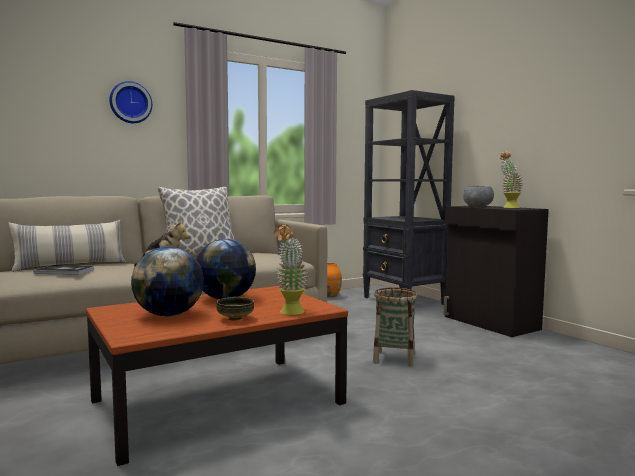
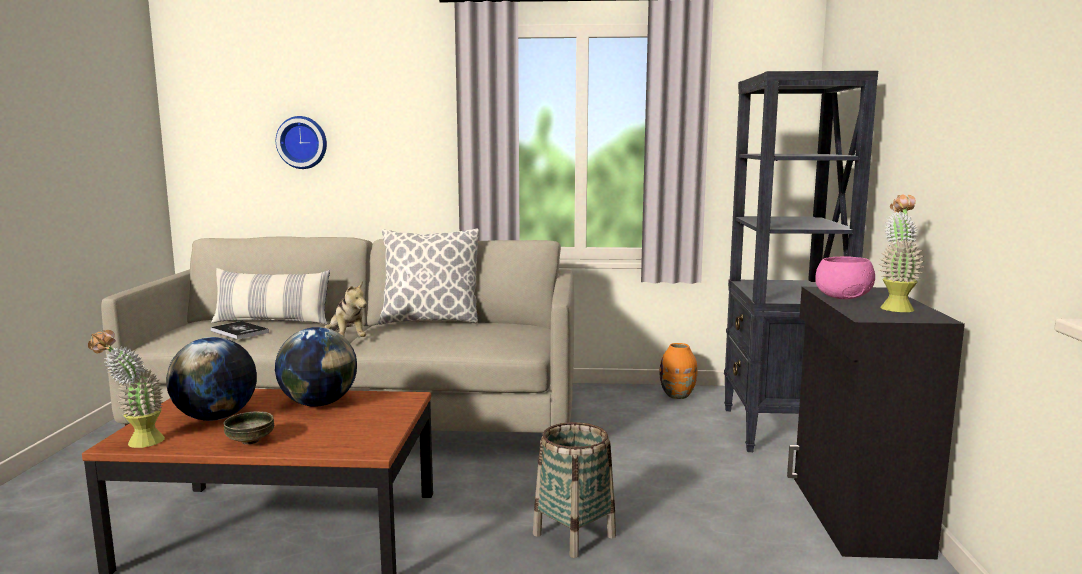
camera: 35 degrees right, 5 degrees up
wall clock [109,81,152,123] -> wall clock moved to [276,116,327,169]
potted plant [274,224,308,315] -> potted plant moved to [88,330,165,448]
grey bowl [463,186,494,207] -> pink bowl [815,257,875,299]

